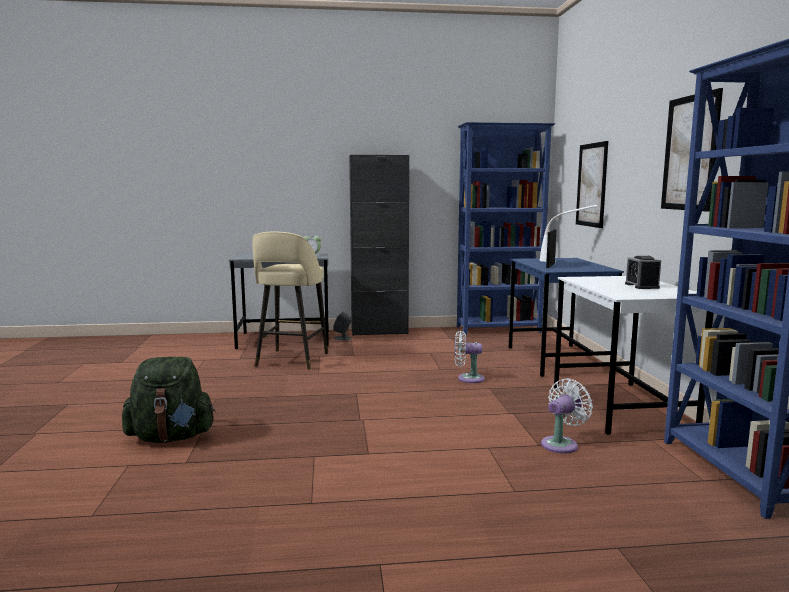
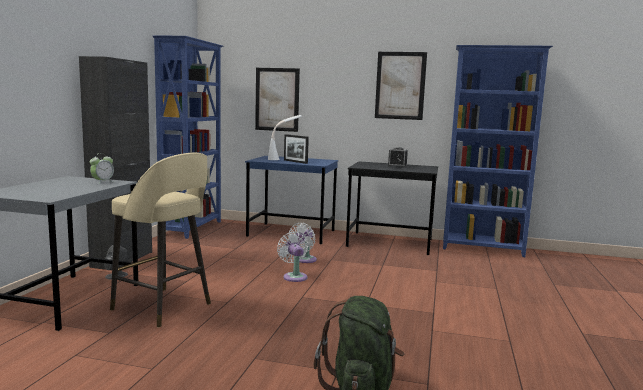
camera: 70 degrees left, 0 degrees up
white fan [541,378,593,454] -> white fan moved to [277,232,308,282]
white desk [554,276,713,435] -> black desk [346,161,438,255]

